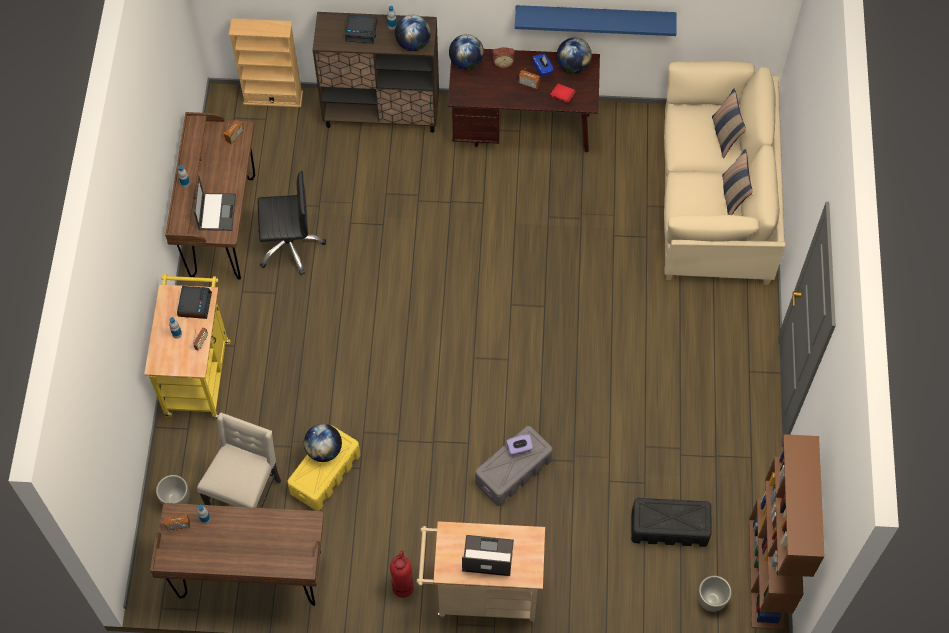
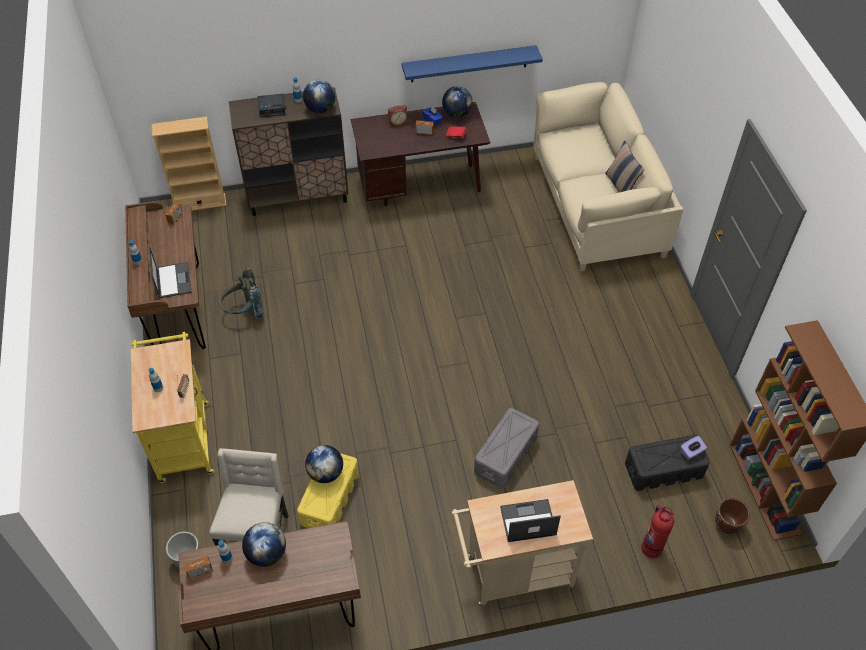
camera: 15 degrees left, 10 degrees down
alarm clock [177,286,212,319] -> none
black office chair [258,171,326,275] -> grey backpack [220,267,264,320]
fire extinguisher [390,550,414,598] -> fire extinguisher moved to [641,505,674,558]
globe [449,34,484,70] -> globe moved to [242,522,286,567]
purple tissue box [506,434,533,456] -> purple tissue box moved to [680,436,707,460]
grey planter [698,576,732,612] -> brown planter [715,498,750,534]
pillow [712,89,746,158] -> none

